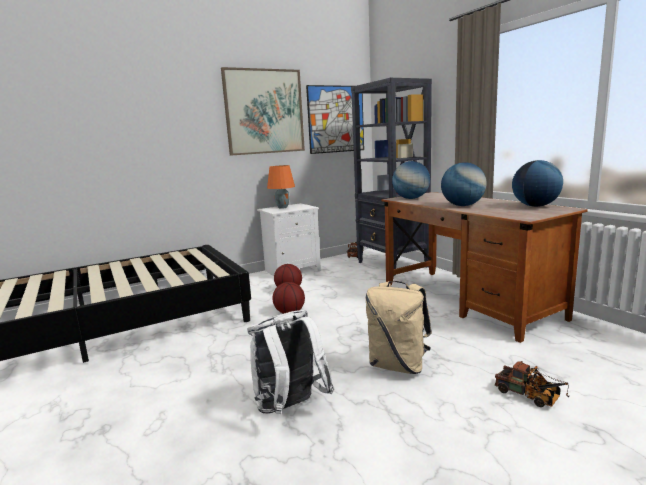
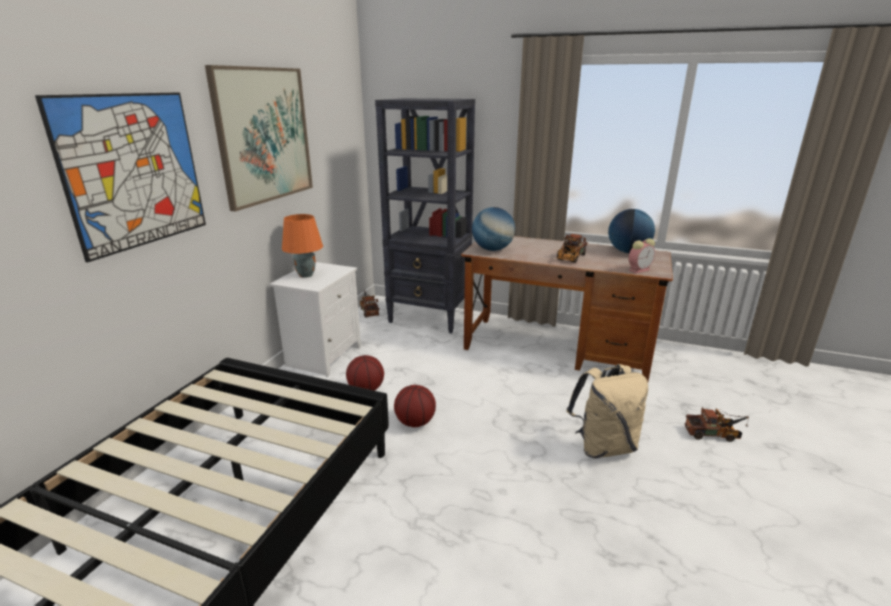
camera: 40 degrees left, 10 degrees up
white backpack [247,310,335,414] -> none
picture [306,85,364,154] -> picture moved to [35,92,206,263]
globe [441,162,487,206] -> toy truck [557,234,588,263]
none -> alarm clock [629,238,655,273]

